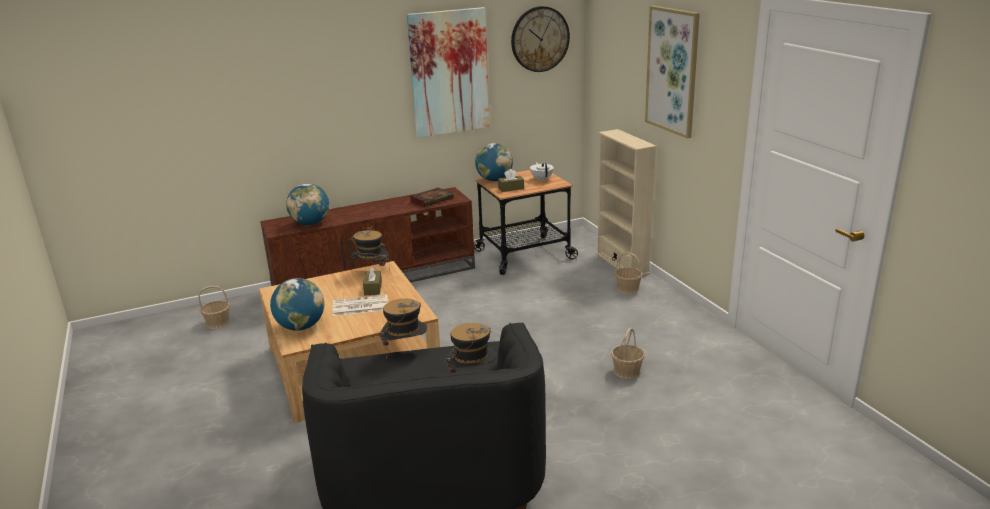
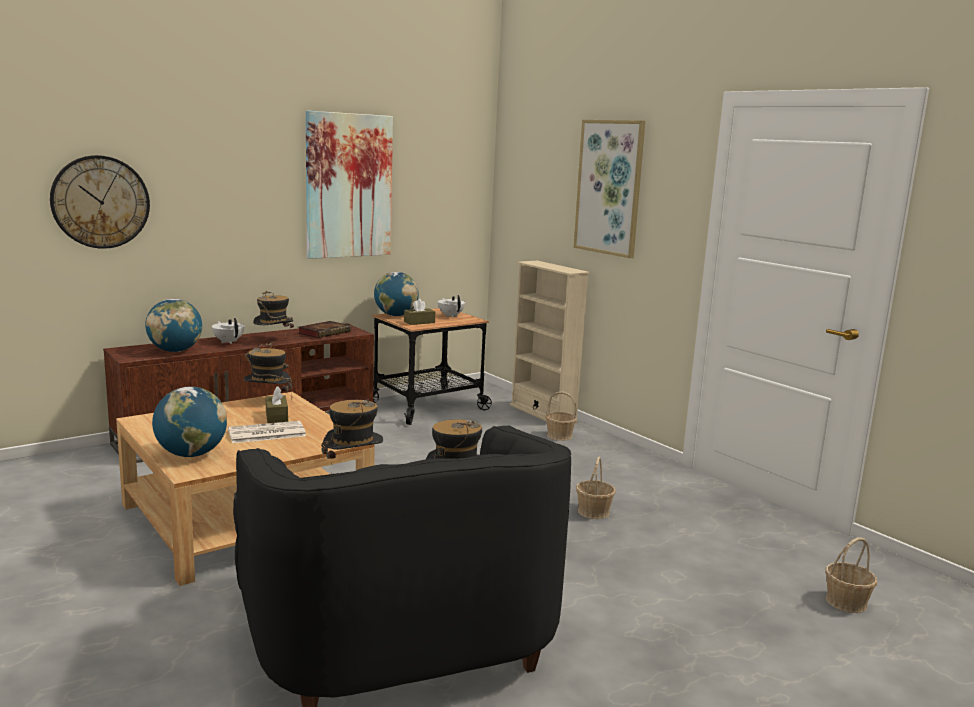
camera: 15 degrees left, 10 degrees down
basket [199,286,230,329] -> basket moved to [825,538,877,613]
wall clock [511,6,570,72] -> wall clock moved to [50,155,150,249]
none -> white teapot [212,318,245,344]
none -> hat [253,291,294,337]

